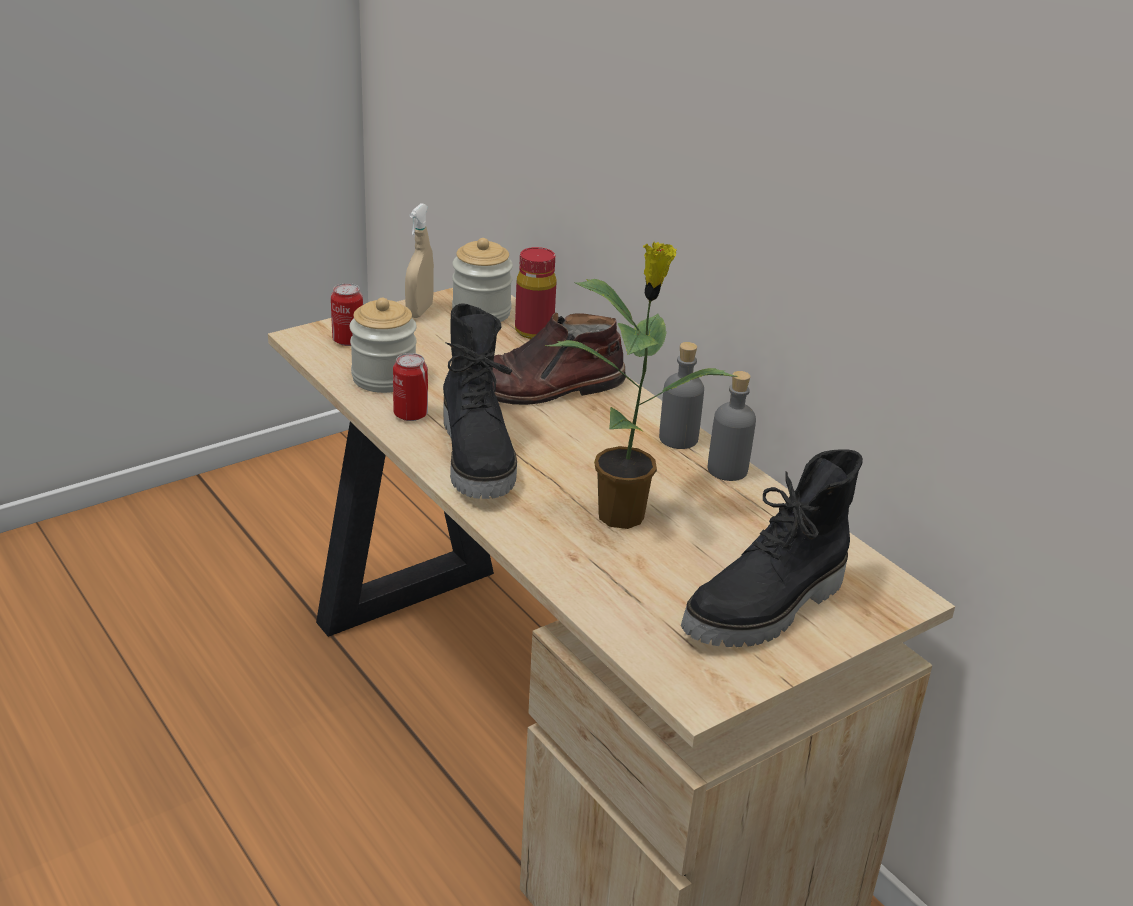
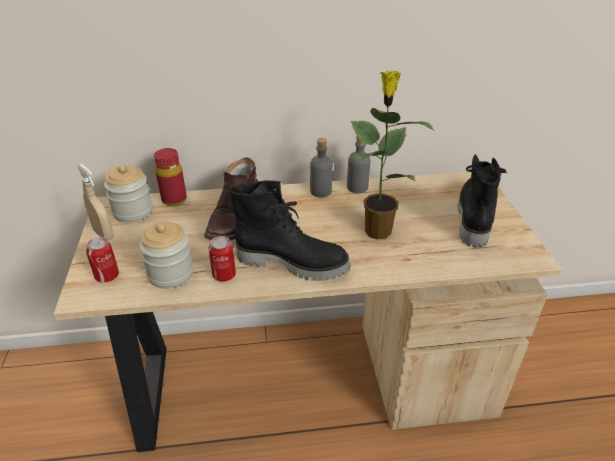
camera: 60 degrees left, 5 degrees up
black boot [681,449,863,647] -> black boot turned 150 degrees counterclockwise [458,154,507,248]

